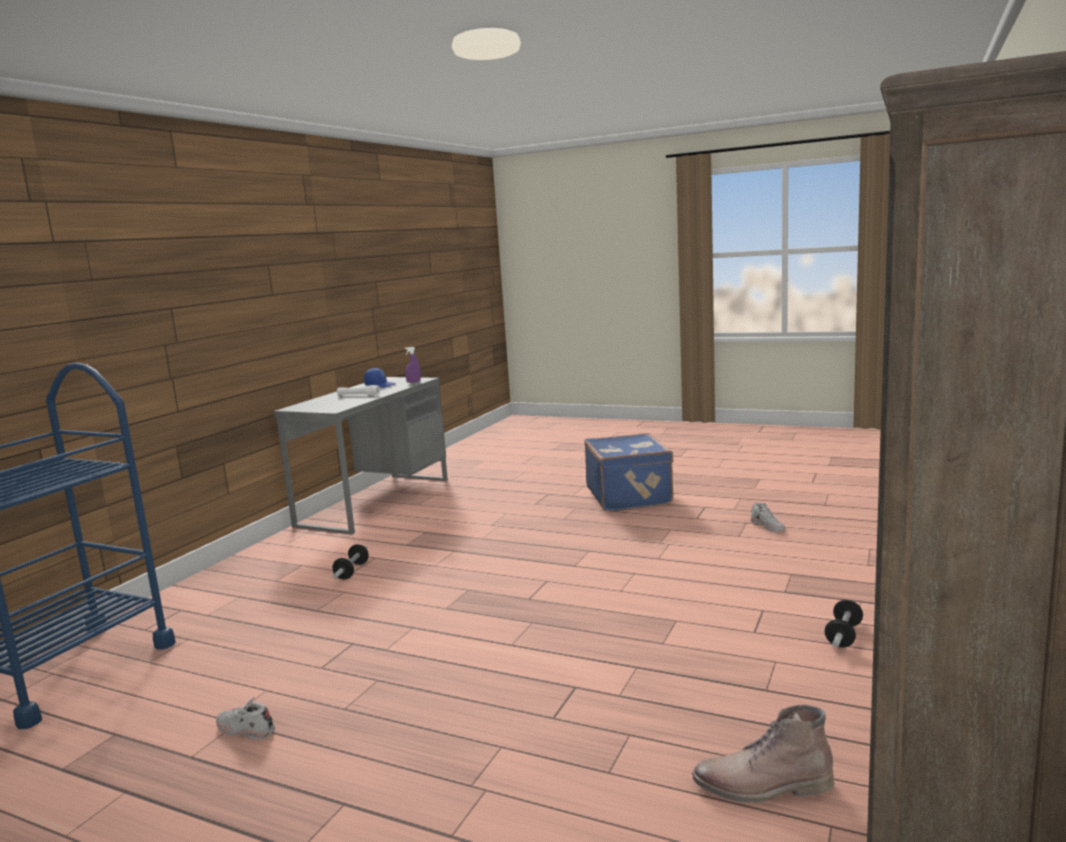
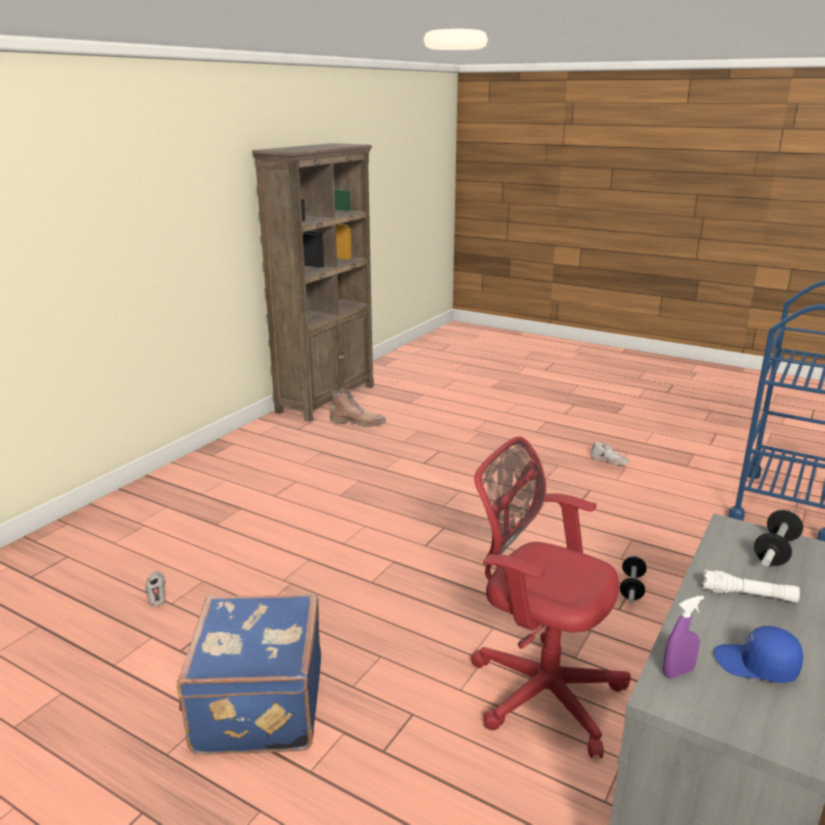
camera: 175 degrees left, 10 degrees up
dumbbell [825,600,863,648] -> dumbbell moved to [754,510,803,566]
none -> red office chair [471,436,631,758]

